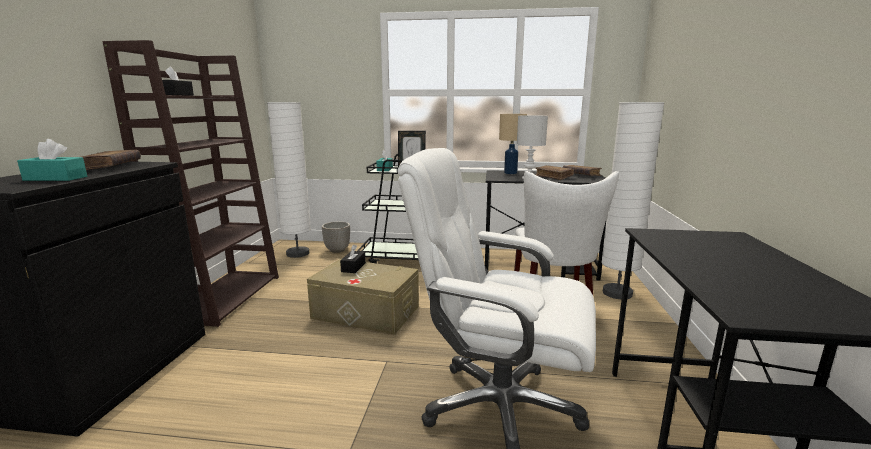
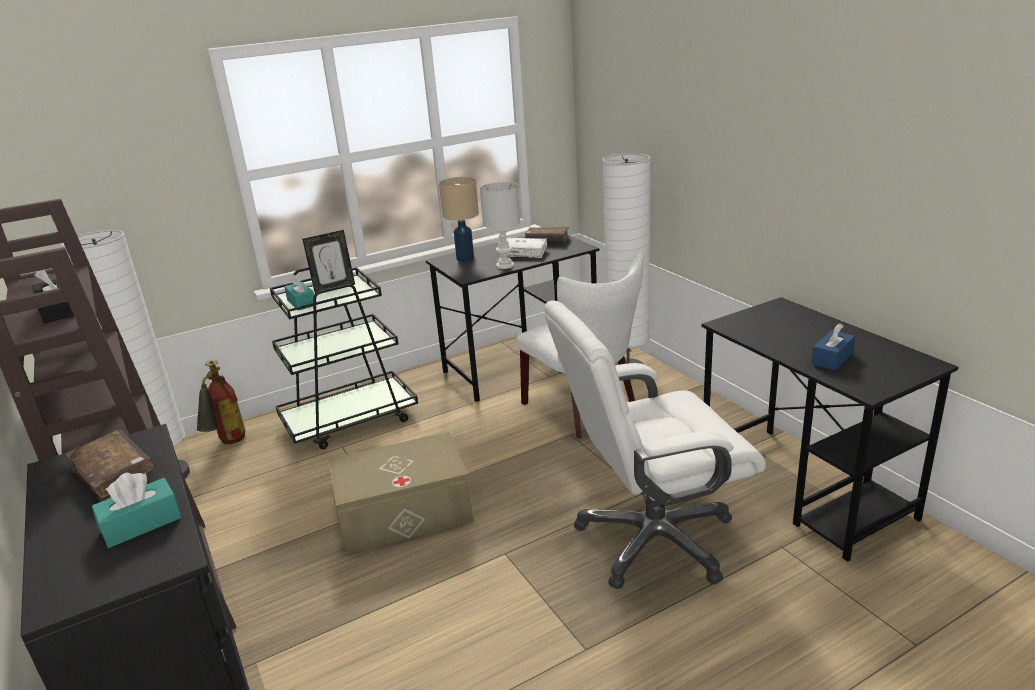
camera: 35 degrees left, 10 degrees up
planter [322,222,350,253] -> fire extinguisher [197,360,245,444]
black tissue box [340,244,366,273] -> none
brown book [535,165,574,180] -> white book [506,238,547,258]
none -> blue tissue box [811,324,855,371]

